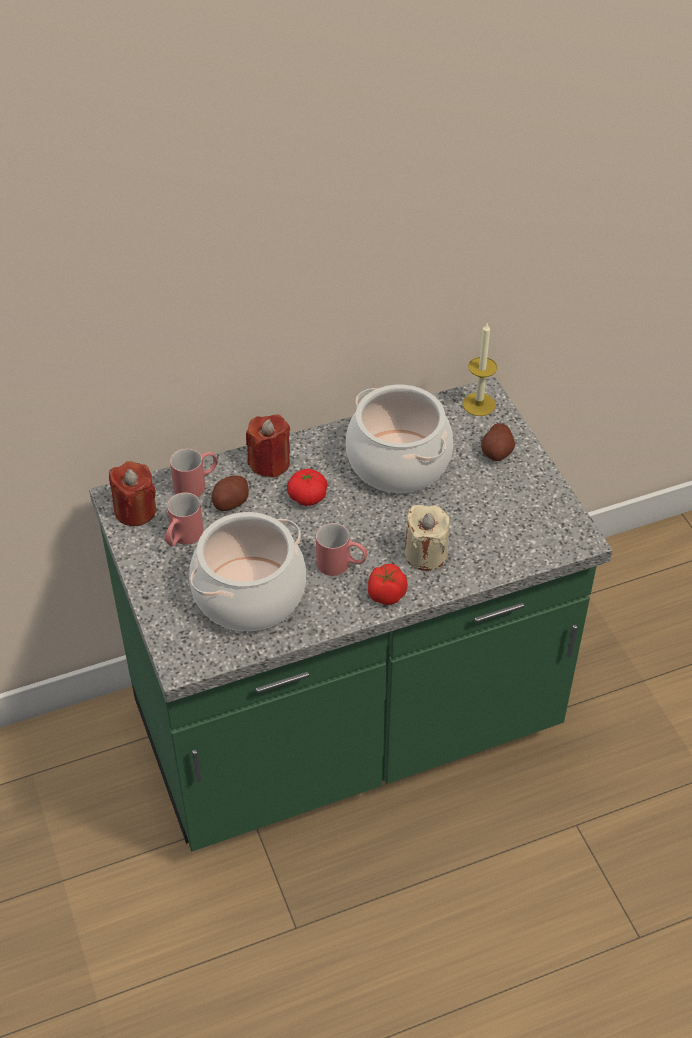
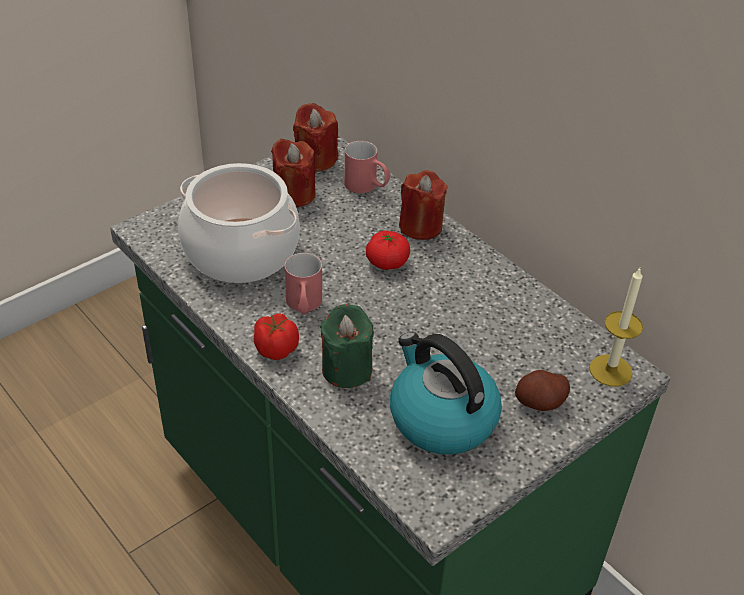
camera: 70 degrees right, 5 degrees down
red mug [164,492,204,546] -> red candle [271,139,316,207]
potato [212,475,249,511] -> none
cooking pot [346,385,453,493] -> none
beige candle [405,505,449,571] -> green candle [320,304,374,388]
none -> kettle [390,332,502,454]

